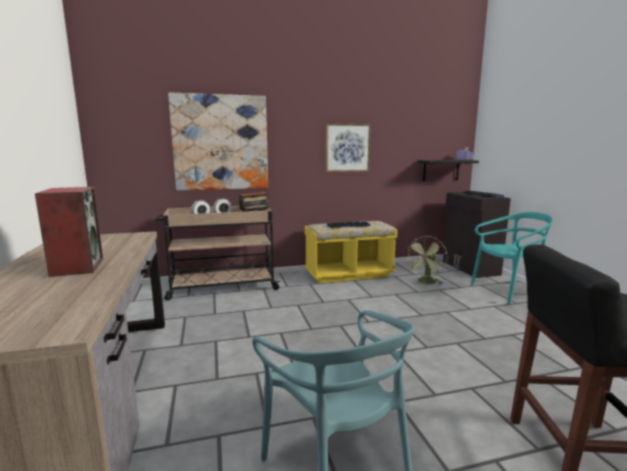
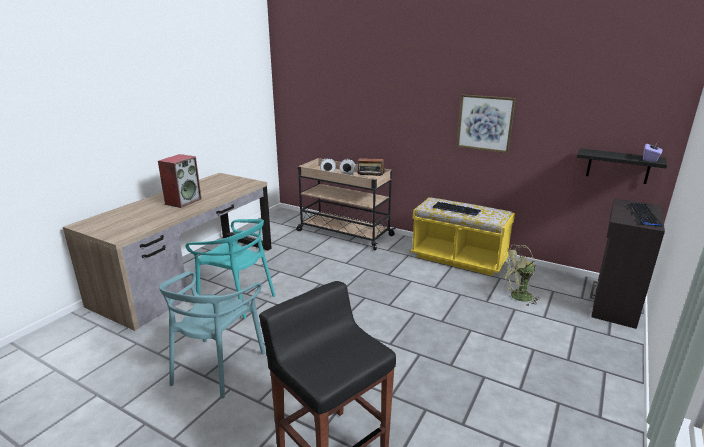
camera: 45 degrees right, 10 degrees up
picture [168,93,268,191] -> none
turquoise chair [470,212,553,304] -> turquoise chair moved to [185,219,276,319]

